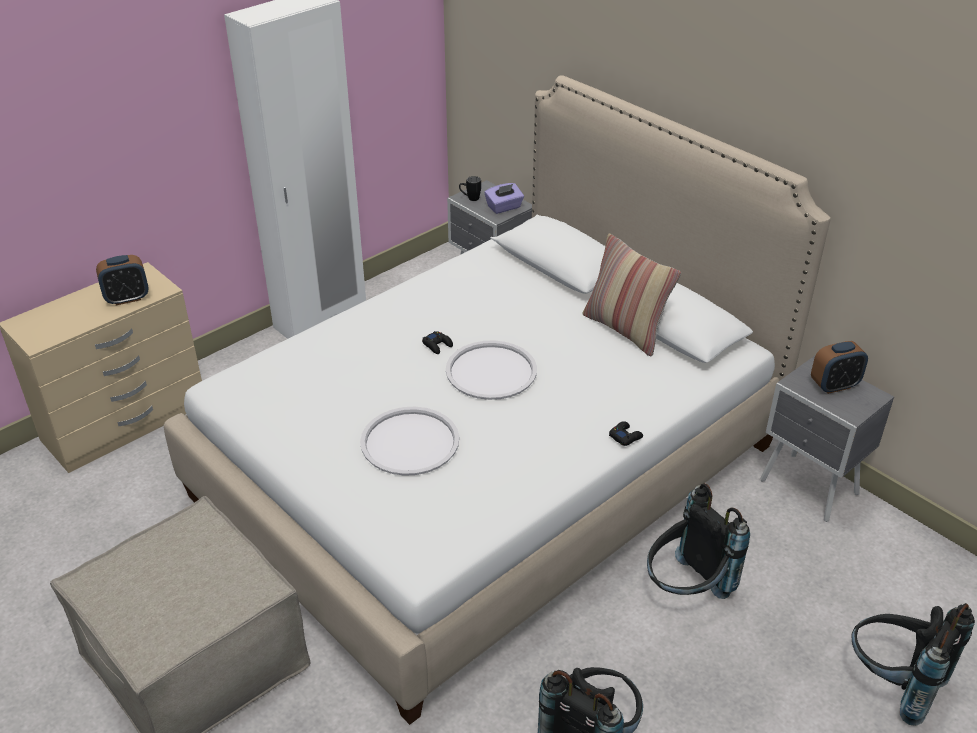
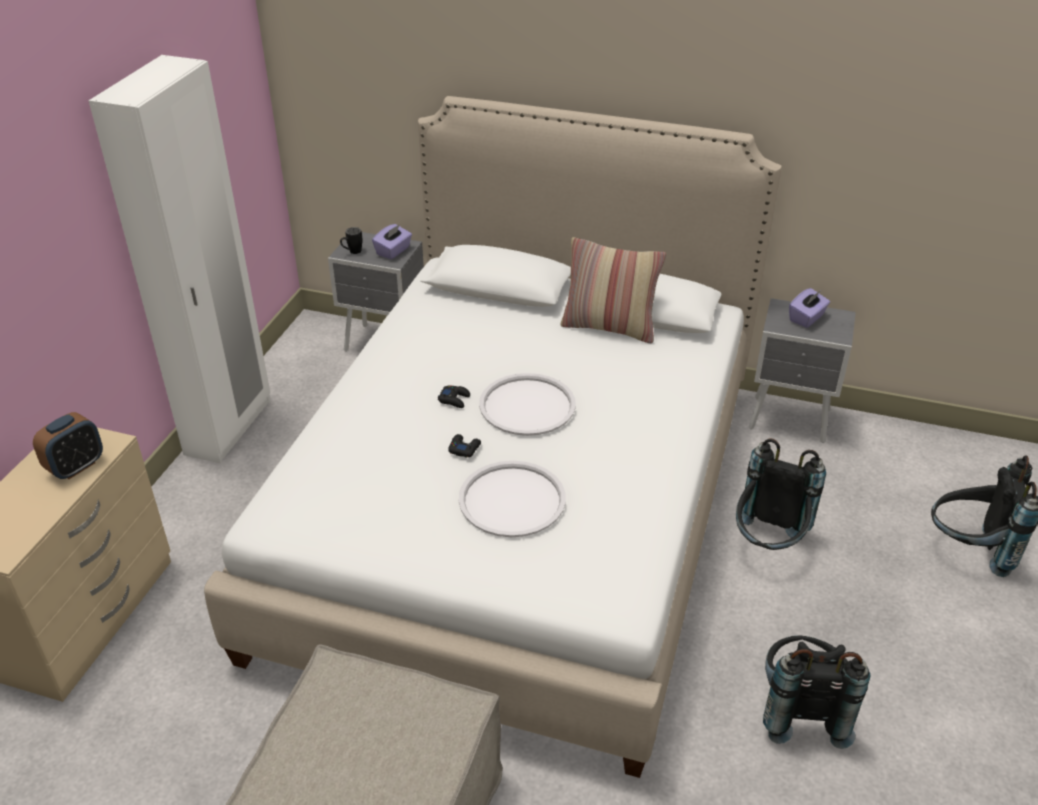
camera: 30 degrees left, 0 degrees up
black game controller [609,421,643,446] -> black game controller moved to [448,434,481,458]
alarm clock [811,341,868,394] -> purple tissue box [789,288,830,328]

